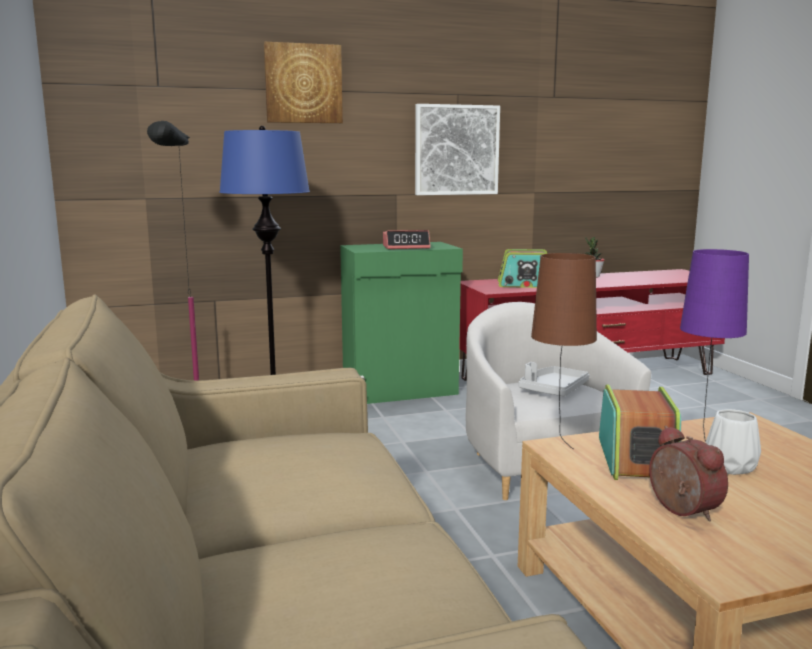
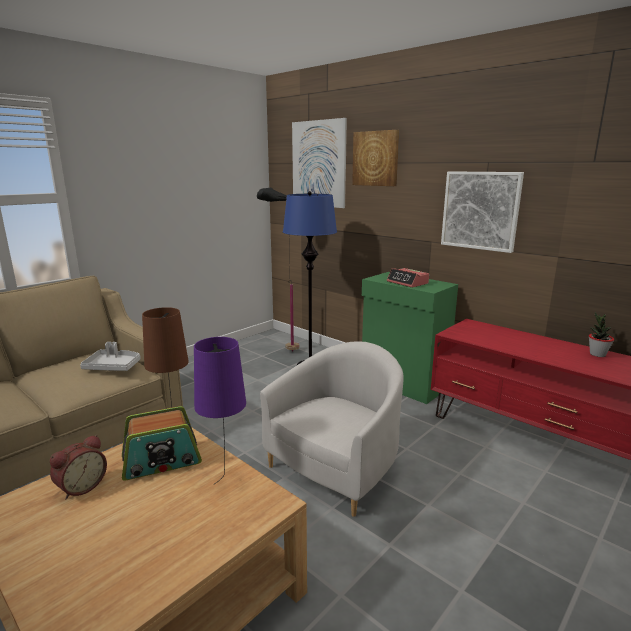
camera: 60 degrees right, 5 degrees up
radio [498,249,548,288] -> none
grey tray [519,362,589,396] -> grey tray moved to [80,342,141,371]
white vase [705,409,761,475] -> none
none -> picture [292,118,347,208]

